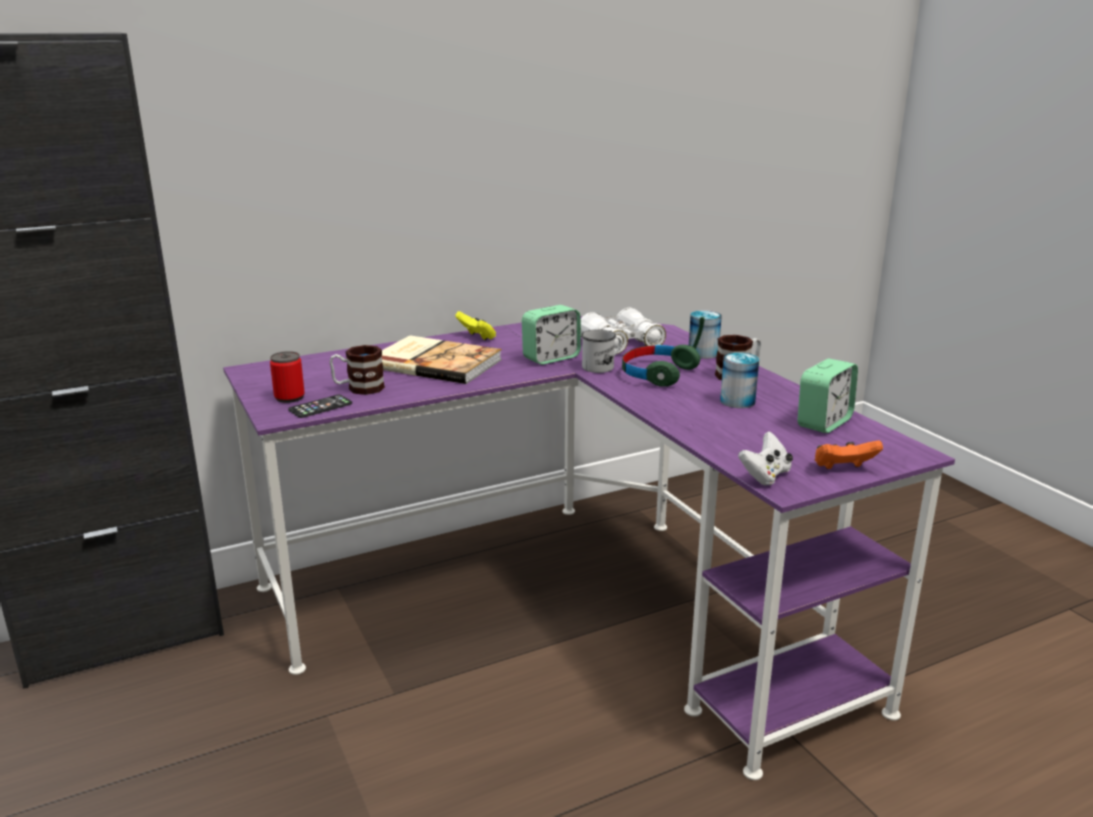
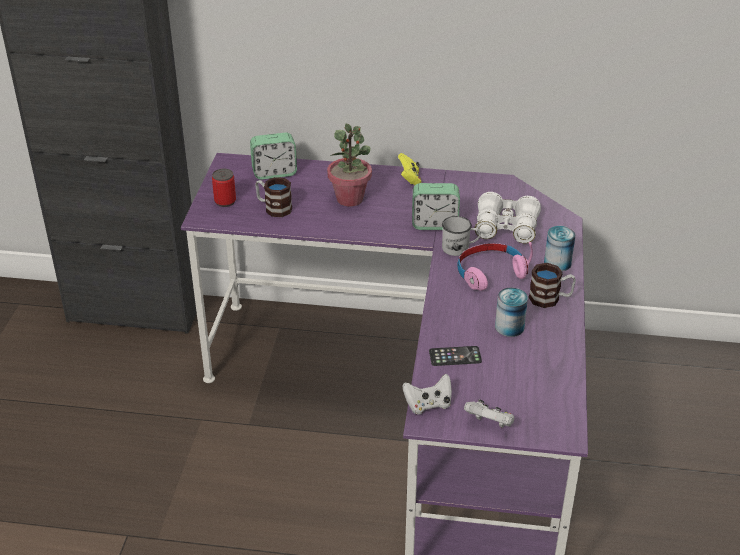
camera: 35 degrees right, 15 degrees up
phone [288,395,352,418] -> phone moved to [429,346,482,366]
book [382,335,502,384] -> potted plant [327,124,372,207]
green headphones [622,317,705,387] -> pink headphones [457,242,533,291]
alarm clock [798,359,858,433] -> alarm clock moved to [250,132,297,180]
orange game controller [814,440,883,469] -> white game controller [464,399,514,428]

